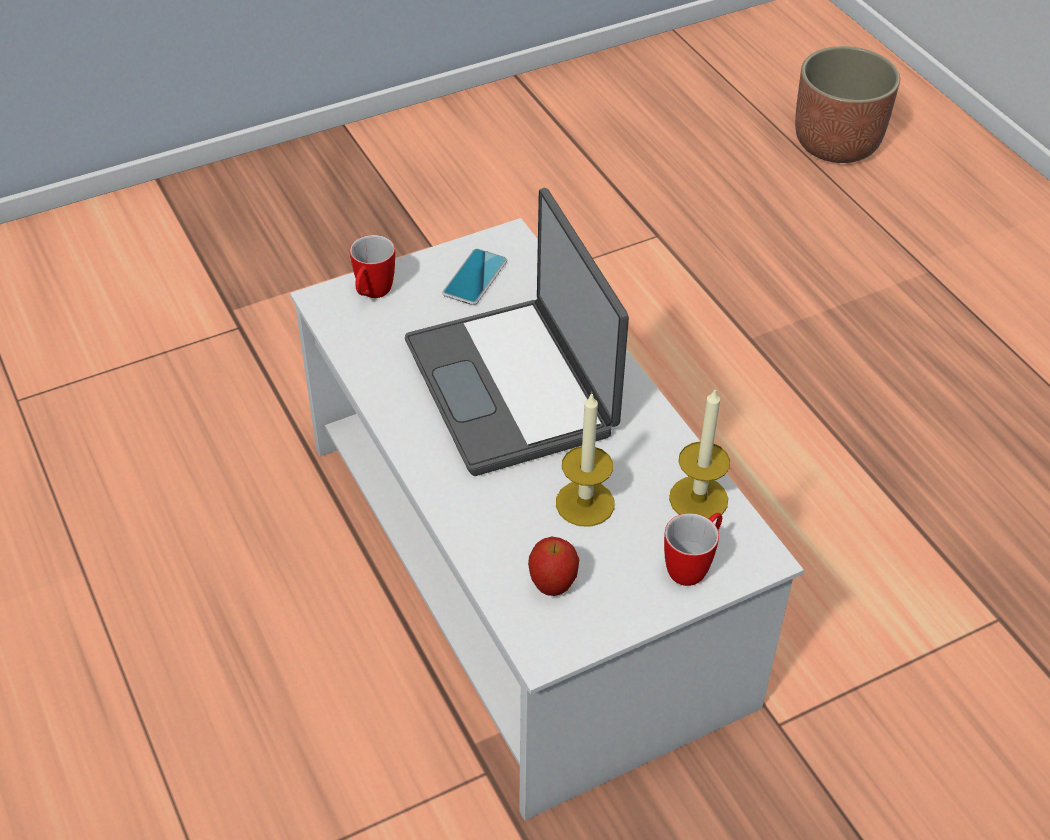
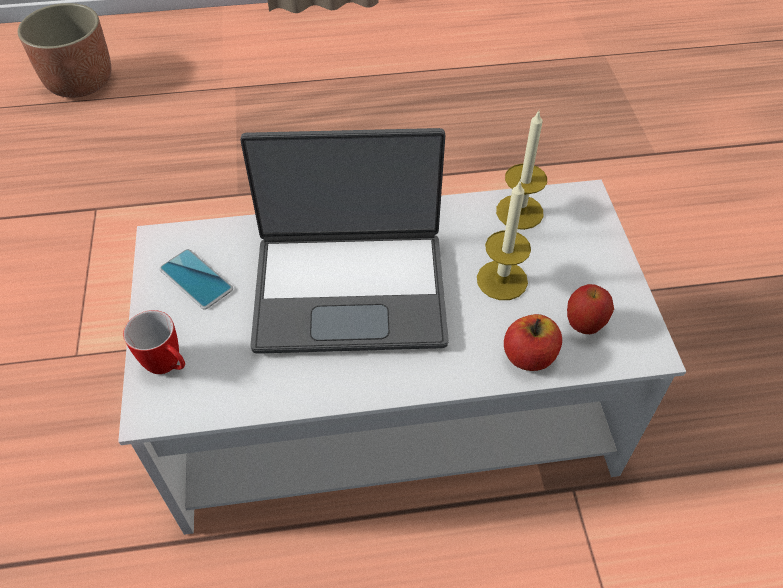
camera: 70 degrees left, 5 degrees up
mug [664,513,722,586] -> none
none -> apple [504,314,562,371]

